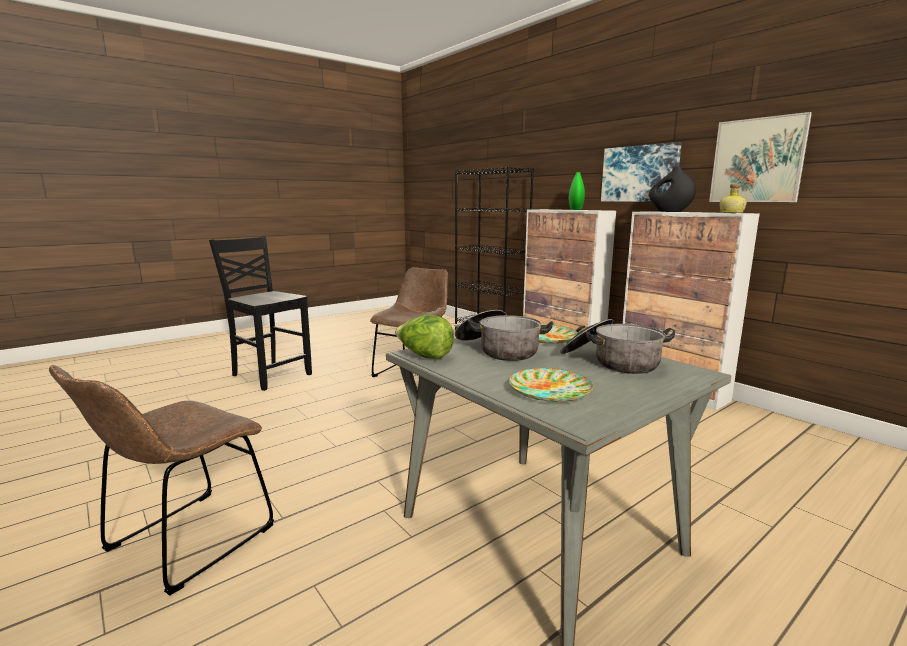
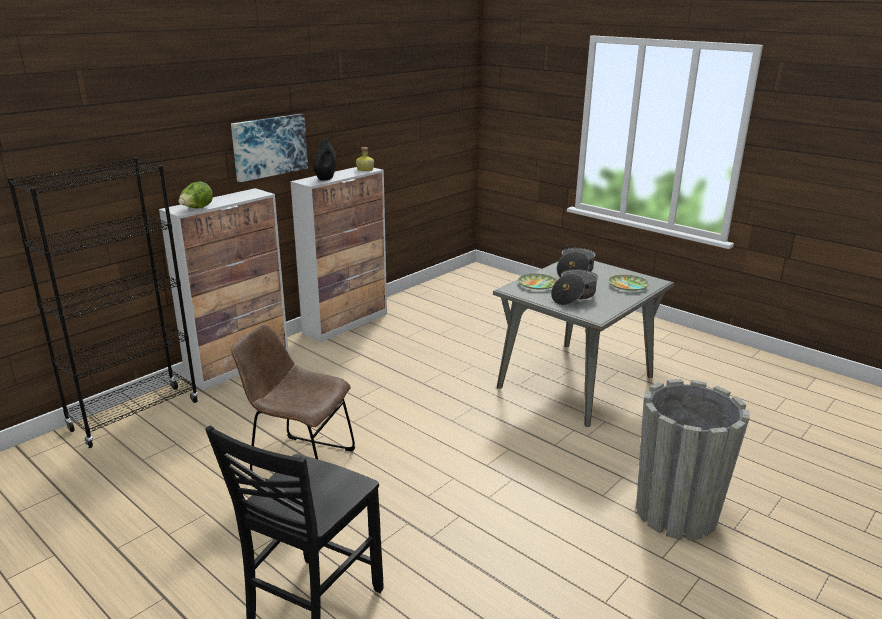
camera: 100 degrees left, 10 degrees up
brown chair [49,365,274,596] -> grey planter [636,379,749,540]
lettuce [395,315,454,359] -> lettuce moved to [179,182,213,208]
green vase [569,172,585,210] -> none
picture [709,112,812,202] -> none

